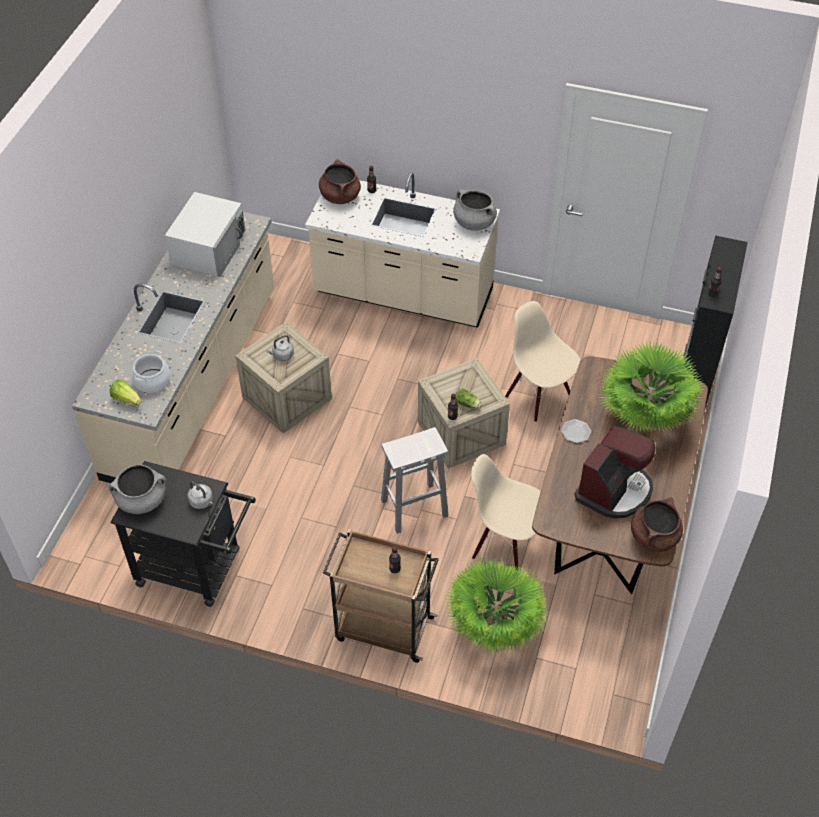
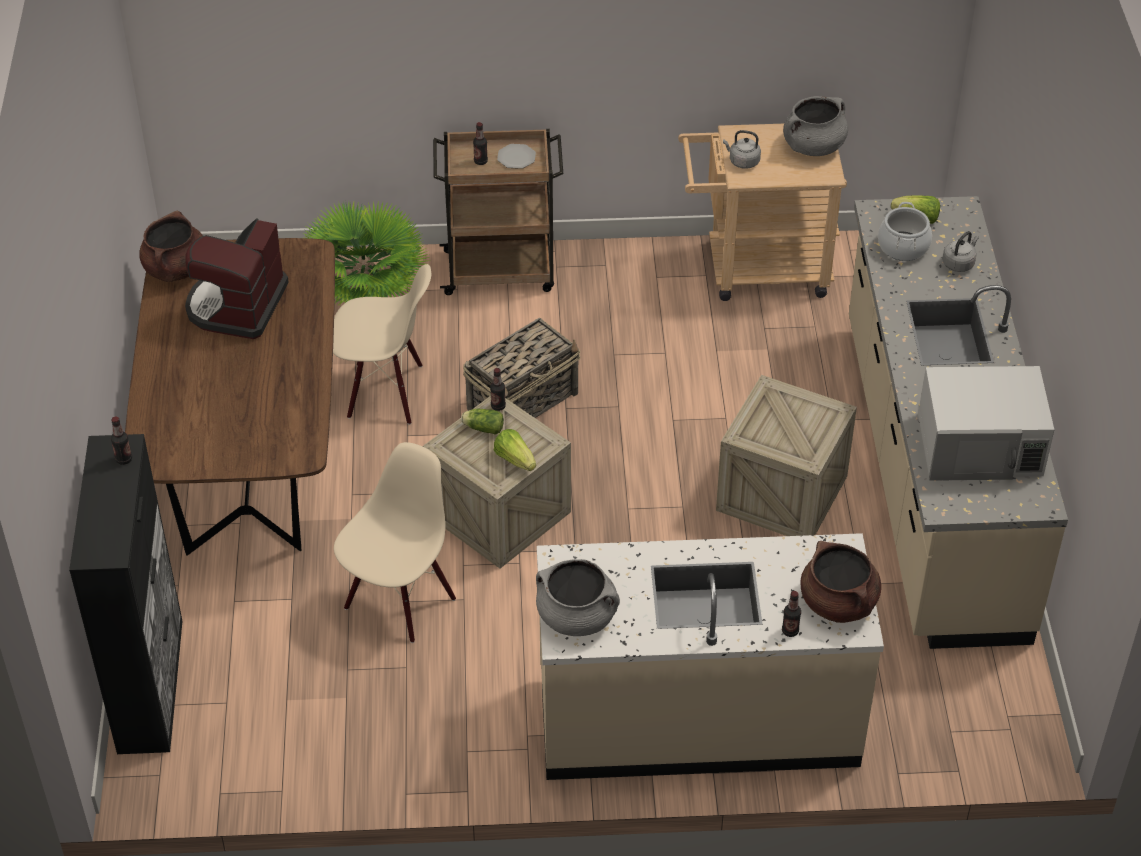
camera: 160 degrees right, 5 degrees down
black cart [111,461,256,607] -> beige cart [678,124,847,301]
white microwave [165,192,245,277] -> white microwave turned 90 degrees counterclockwise [918,366,1054,481]
grey kettle [266,335,294,361] -> grey kettle moved to [942,231,979,272]
white stool [381,427,448,534] -> basket [463,318,580,418]
beige chair [505,301,581,422] -> beige chair turned 90 degrees counterclockwise [334,442,456,643]
plate [561,419,591,443] -> plate moved to [497,144,536,169]
potted plant [598,342,704,433] -> none
none -> lettuce [494,429,536,471]

